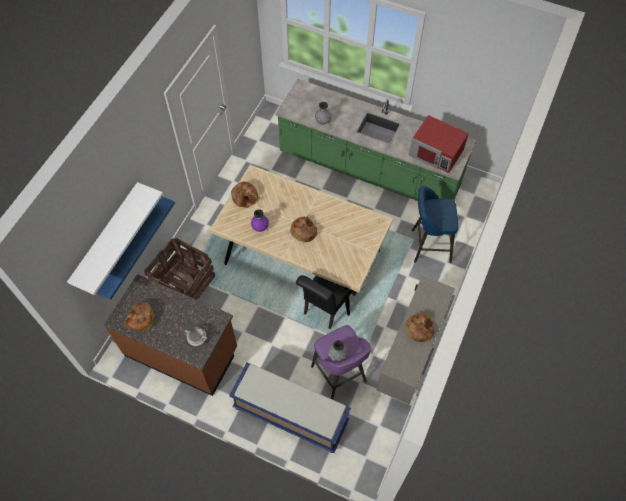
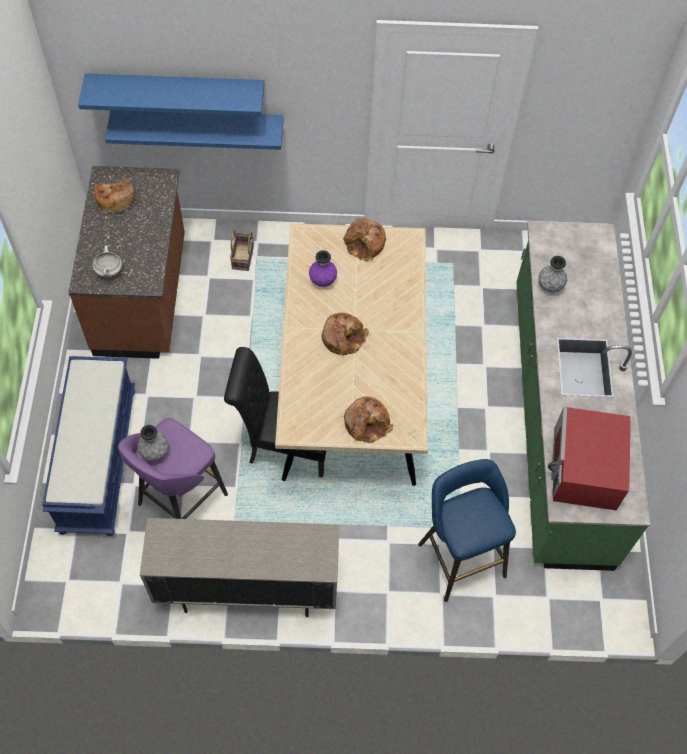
camera: 65 degrees right, 0 degrees up
white shelf [67,182,163,295] -> blue shelf [78,73,264,116]
crate [144,238,215,299] -> basket [230,230,254,271]
bread [406,313,434,342] -> bread moved to [344,397,393,444]

